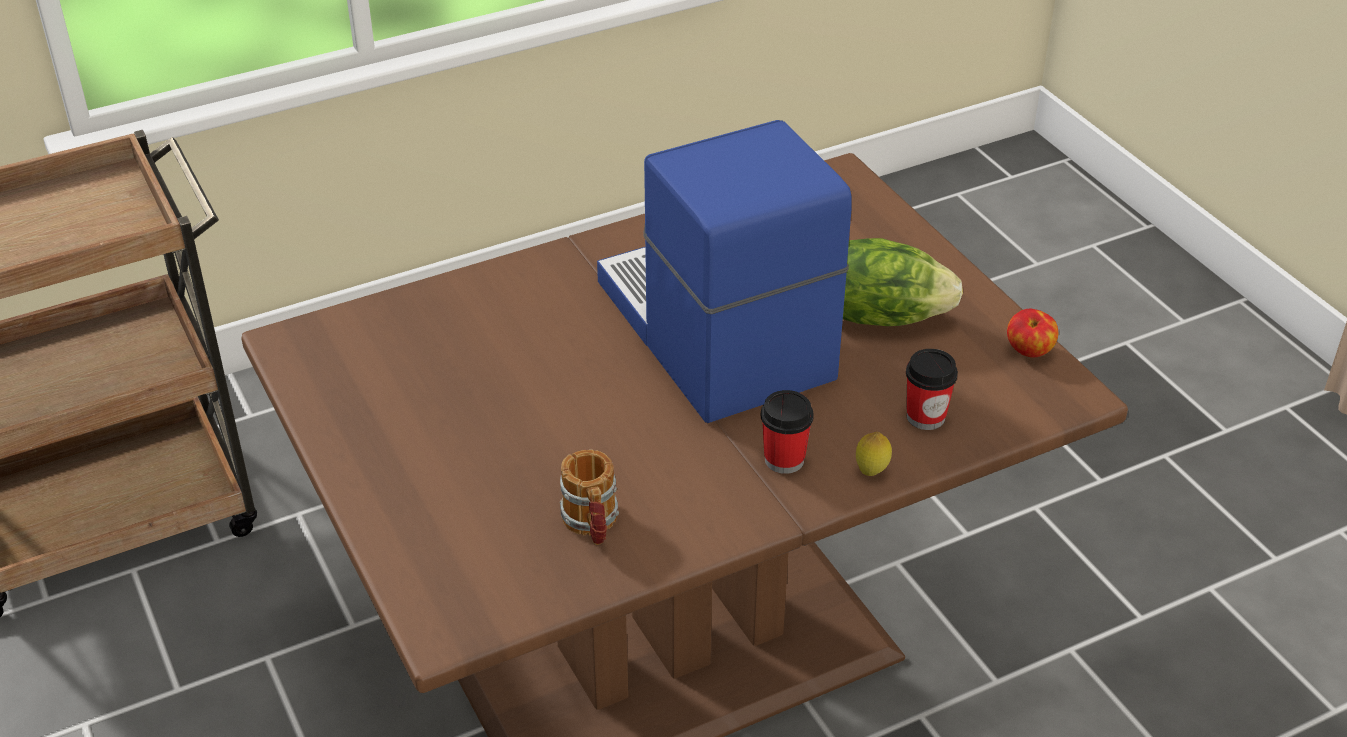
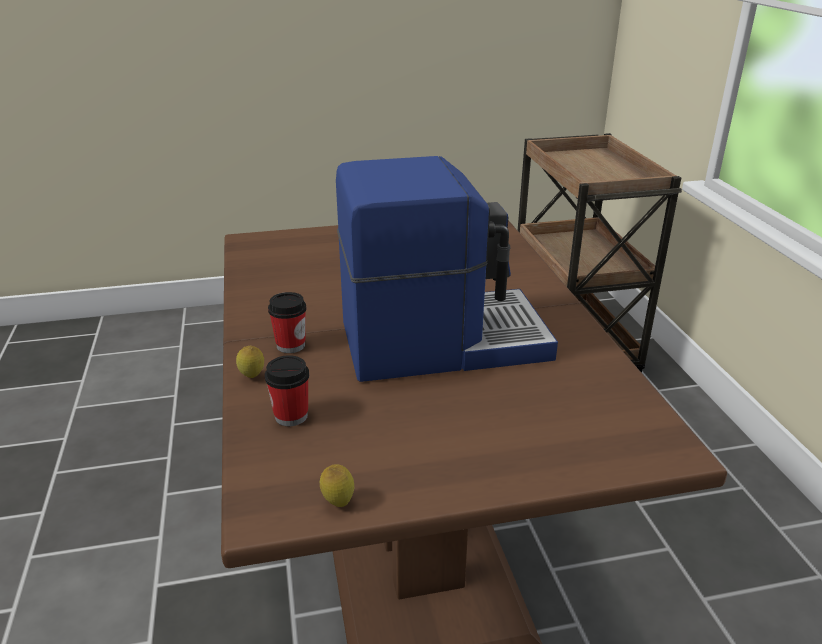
camera: 105 degrees right, 10 degrees down
mug [560,449,619,545] -> none
lettuce [843,238,963,326] -> none
apple [1007,309,1058,358] -> lemon [320,465,354,507]

